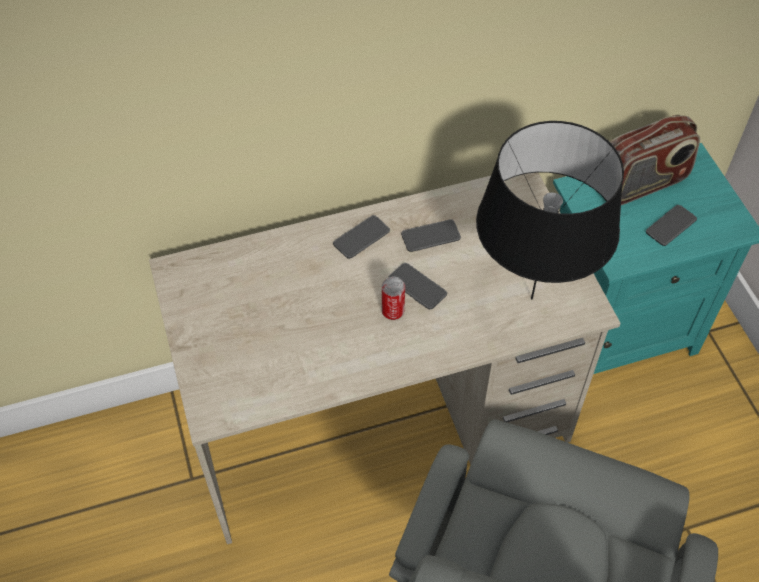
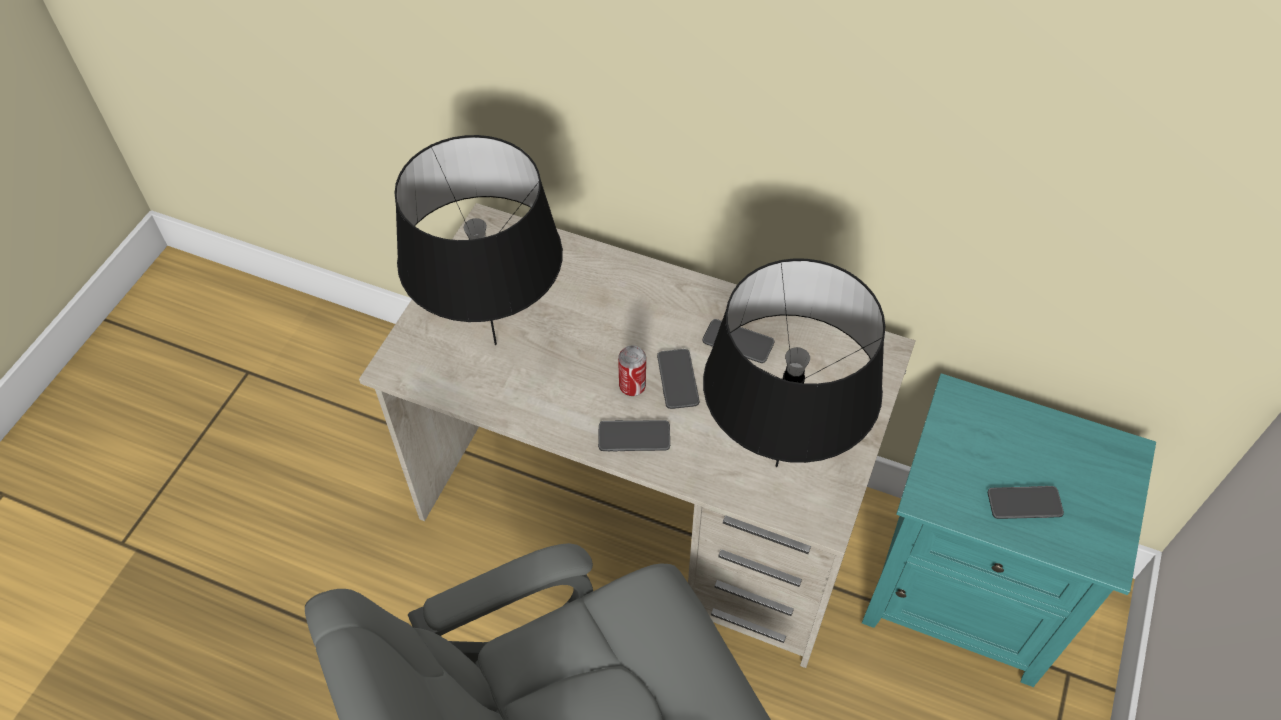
camera: 40 degrees right, 0 degrees up
phone [333,215,390,259] -> phone moved to [598,420,670,451]
radio [606,115,700,205] -> none
none -> black table lamp [395,135,563,345]

